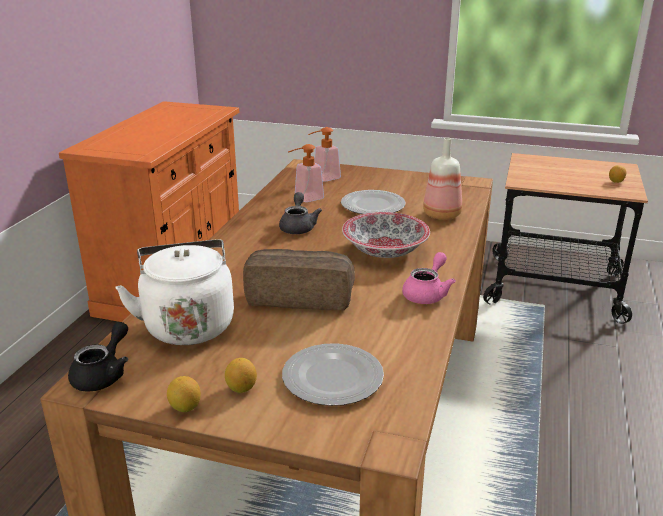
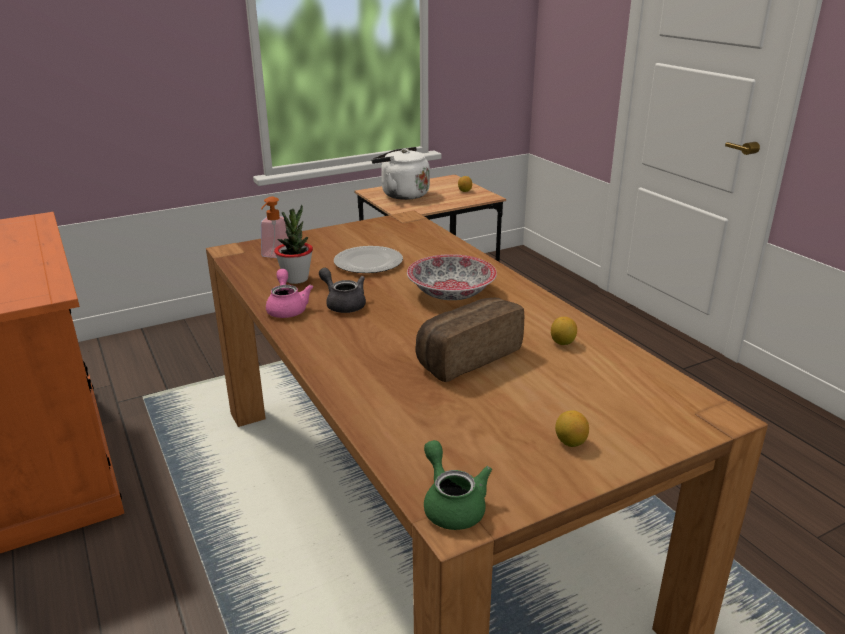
camera: 45 degrees left, 0 degrees up
black teapot [68,322,128,392] -> green teapot [424,440,492,530]
white kettle [115,240,234,345] -> white kettle moved to [371,147,430,200]
lemon [167,376,201,412] -> lemon moved to [551,317,577,345]
plate [282,343,384,406] -> none
soap dispenser [288,144,324,202] -> potted plant [274,205,313,284]
pink teapot [402,252,456,304] -> pink teapot moved to [266,269,313,318]
bottle [423,138,462,220] -> none

